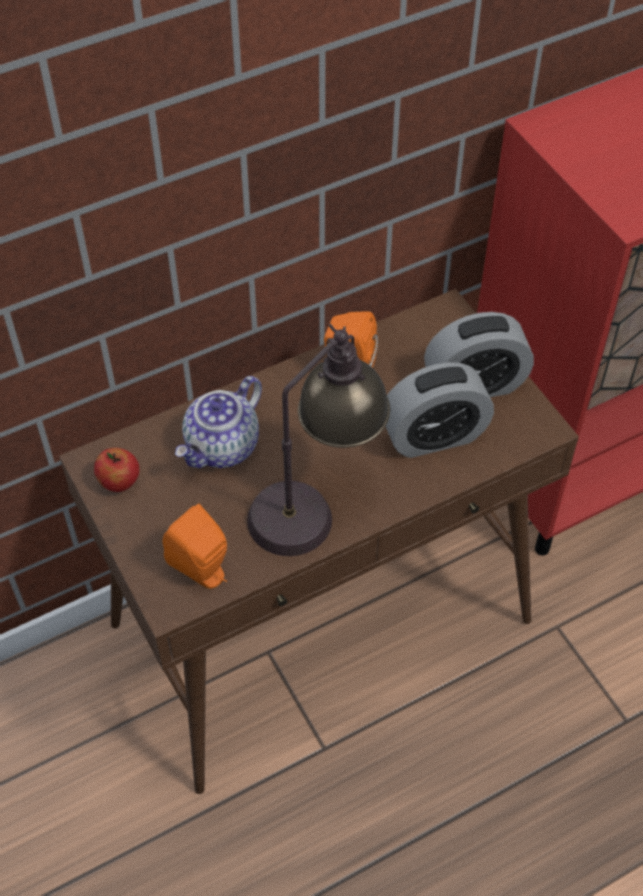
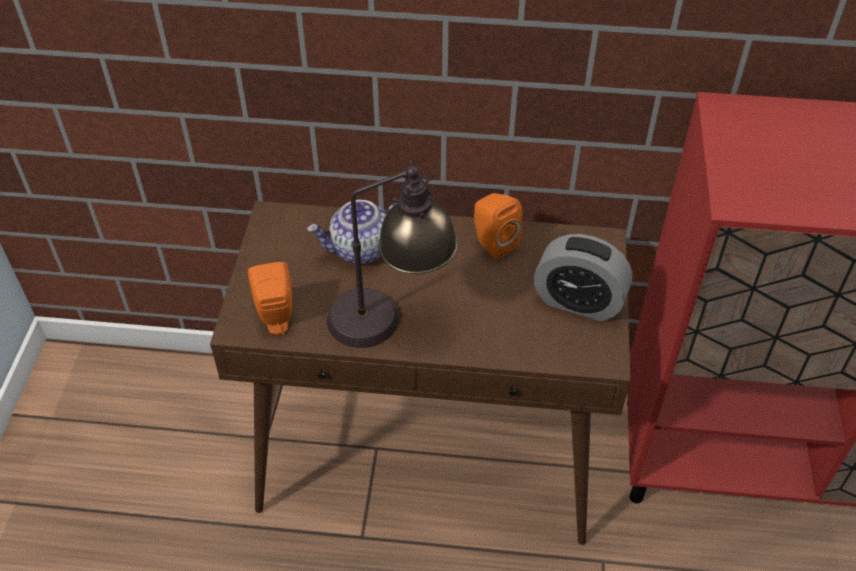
camera: 35 degrees right, 5 degrees down
apple [94,448,140,492] -> none
alarm clock [386,362,494,458] -> none

